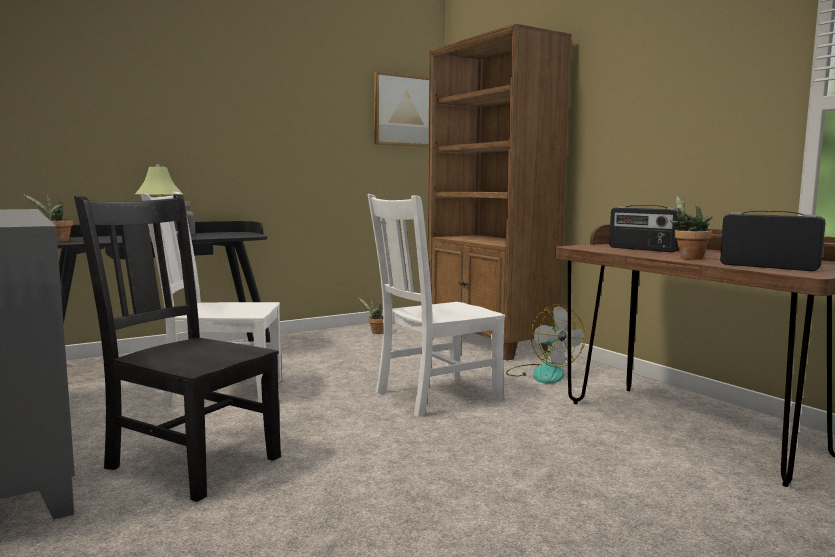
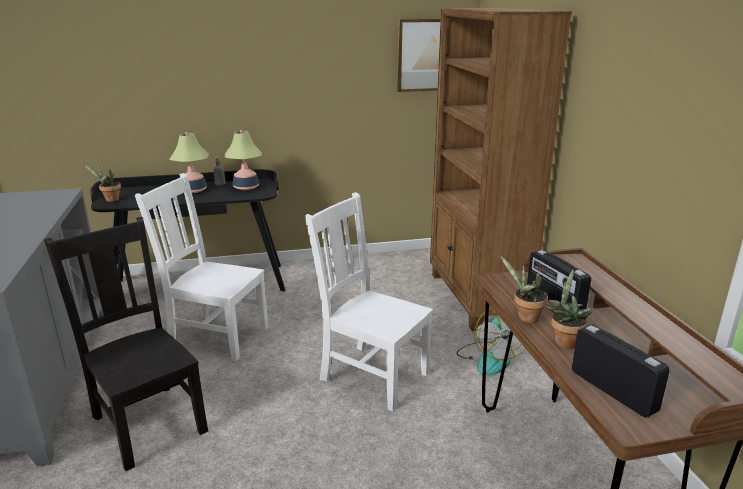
camera: 20 degrees right, 15 degrees up
potted plant [358,297,383,334] -> potted plant moved to [500,255,548,323]
white chair [368,194,505,417] -> white chair turned 45 degrees clockwise [305,192,433,411]
none -> table lamp [225,130,262,190]

